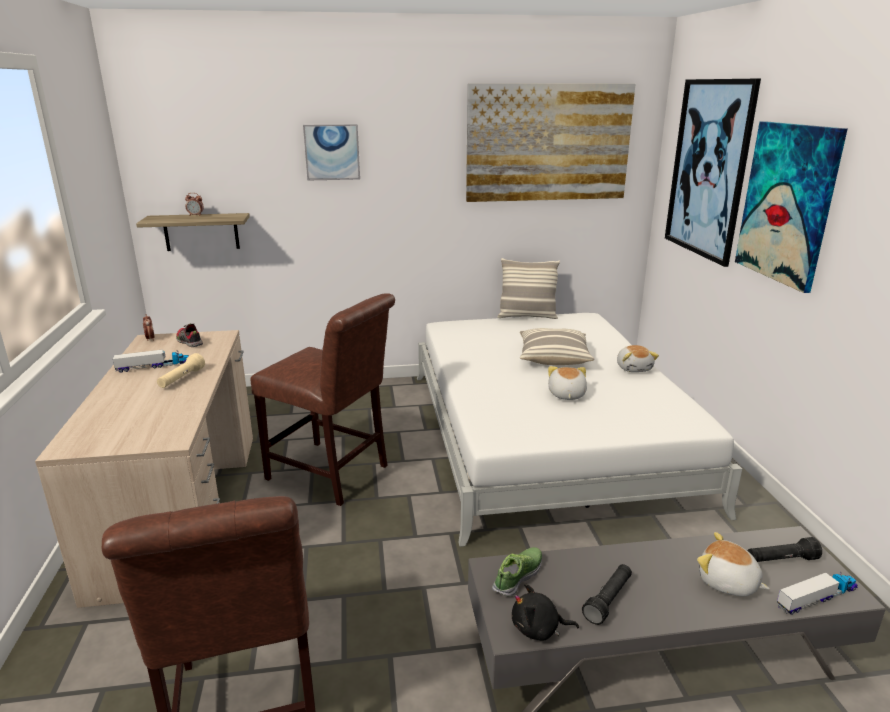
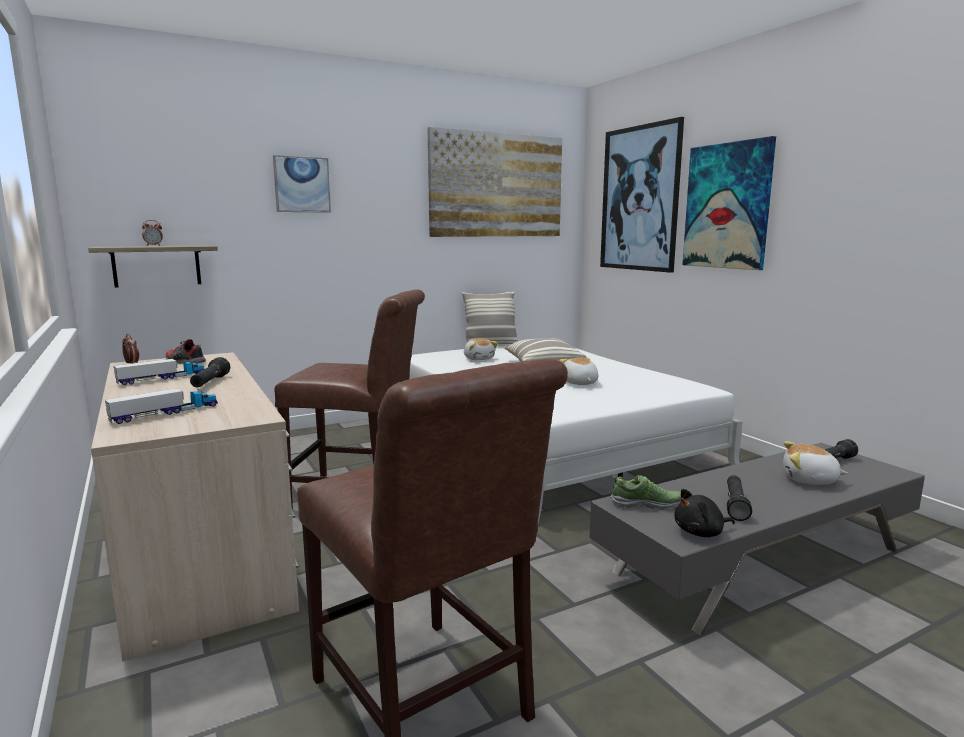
camera: 20 degrees left, 10 degrees down
beige flashlight [157,353,205,388] -> black flashlight [190,357,230,387]
shoe [492,547,542,597] -> shoe turned 75 degrees clockwise [611,475,682,509]
plush toy [617,345,659,372] -> plush toy moved to [464,338,498,360]
toy truck [777,572,858,615] -> toy truck moved to [105,388,218,424]

